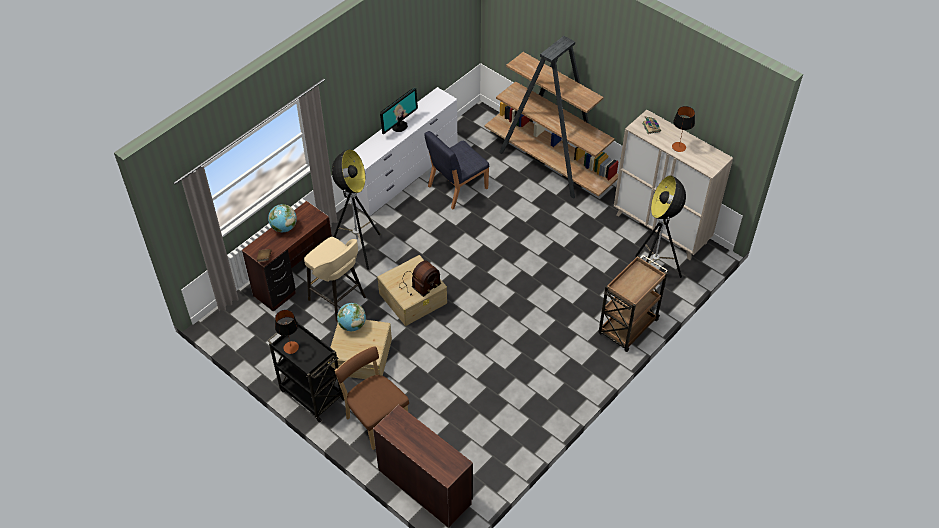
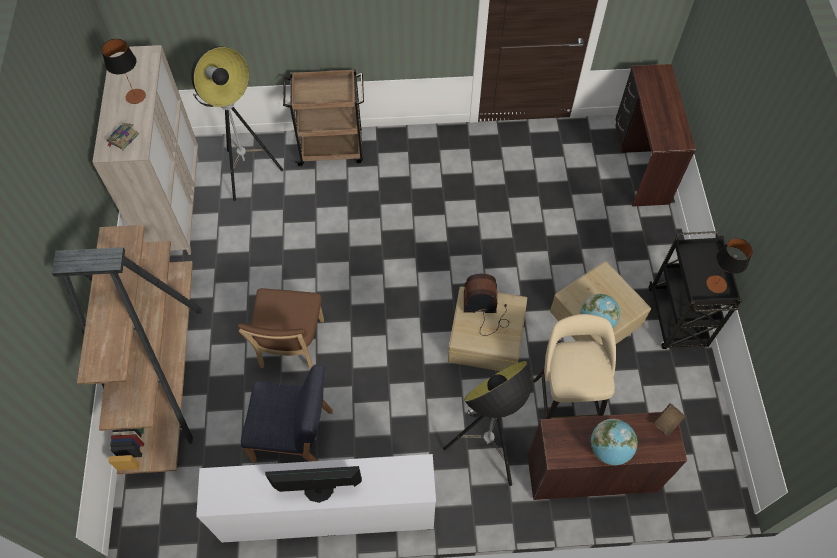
camera: 135 degrees left, 10 degrees up
brown chair [335,346,409,450] -> brown chair moved to [238,288,324,370]

